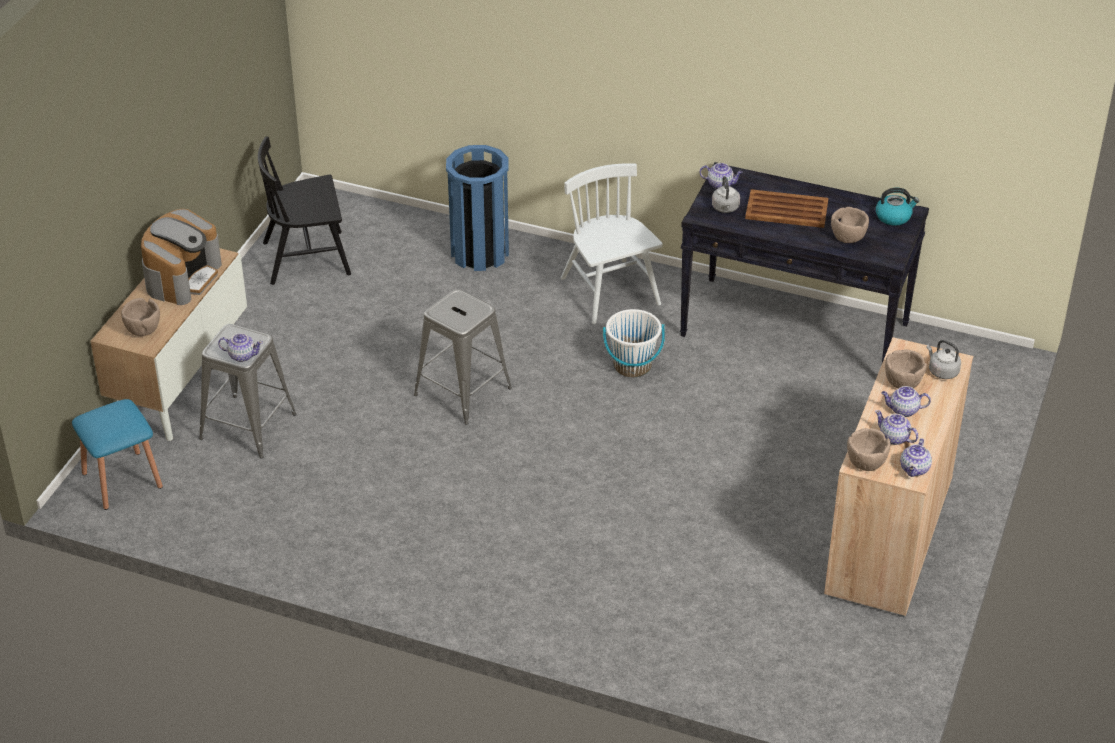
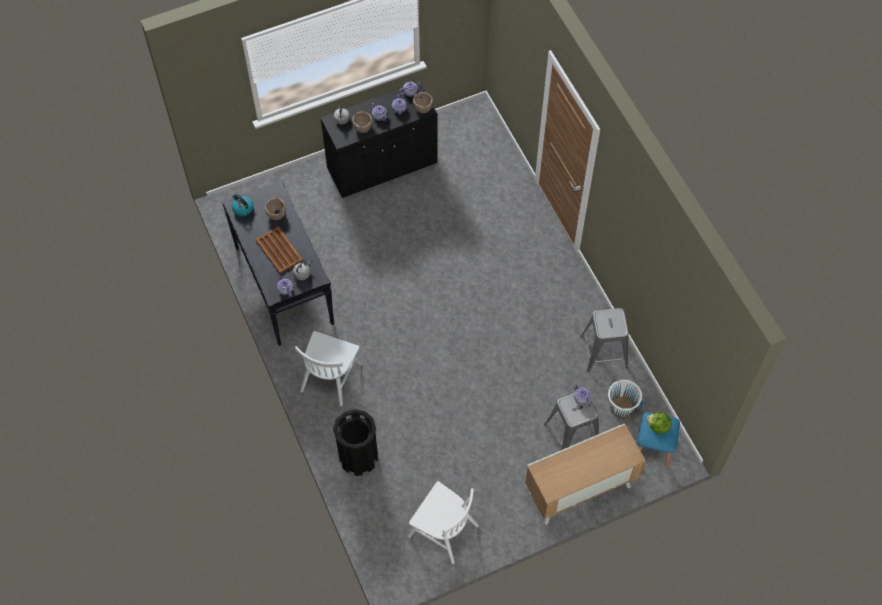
camera: 135 degrees left, 20 degrees up
brown bowl [121,298,160,336] -> none
coffee machine [141,209,222,305] -> none
black chair [258,137,351,285] -> white chair [408,481,479,564]
grey stool [414,289,512,425] -> grey stool moved to [580,308,629,372]
blue trash can [446,145,509,271] -> black trash can [333,409,378,476]
white bucket [603,309,665,377] -> white bucket moved to [608,380,643,418]
beige cabinet [824,337,973,617] -> black cabinet [321,83,437,198]
none -> lettuce [647,413,672,434]

